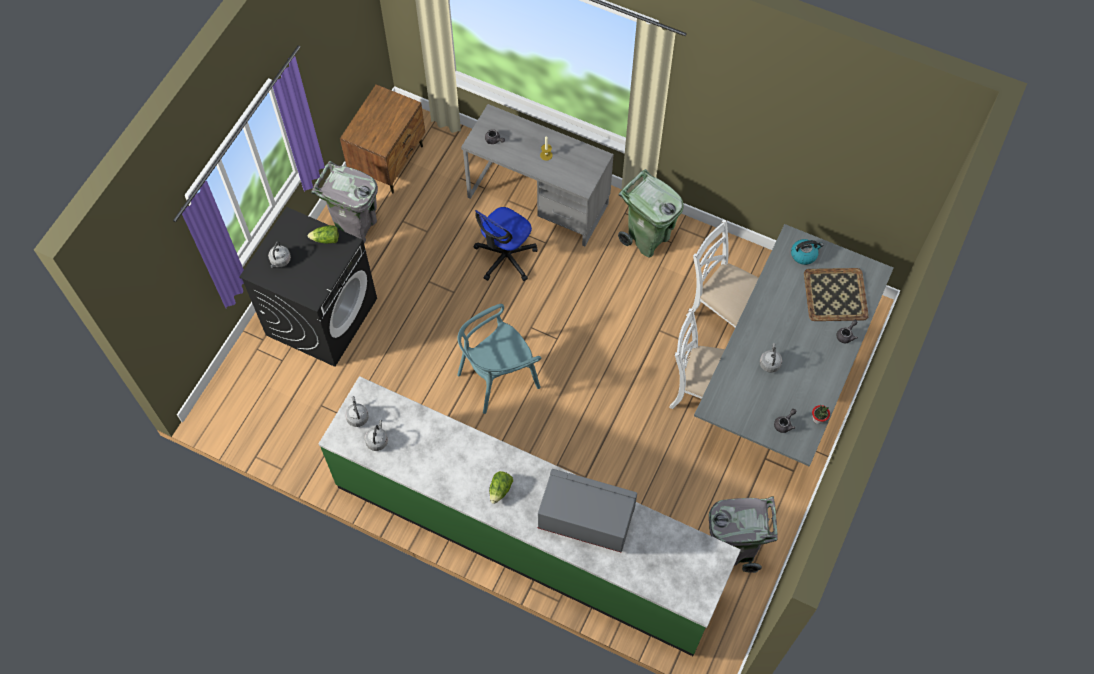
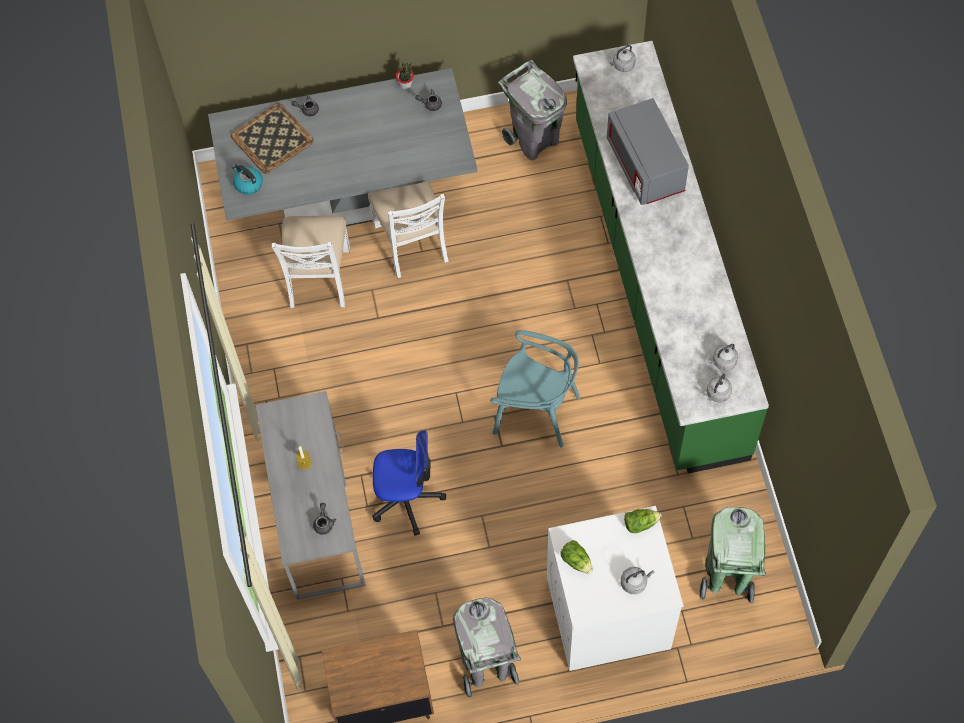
camera: 125 degrees left, 0 degrees up
black washing machine [239,207,377,367] -> white washing machine [547,506,684,671]
lettuce [489,471,513,504] -> lettuce moved to [624,509,662,533]
green trash can [618,169,684,257] -> green trash can moved to [699,507,766,603]
grey kettle [760,343,782,373] -> grey kettle moved to [608,45,636,72]

